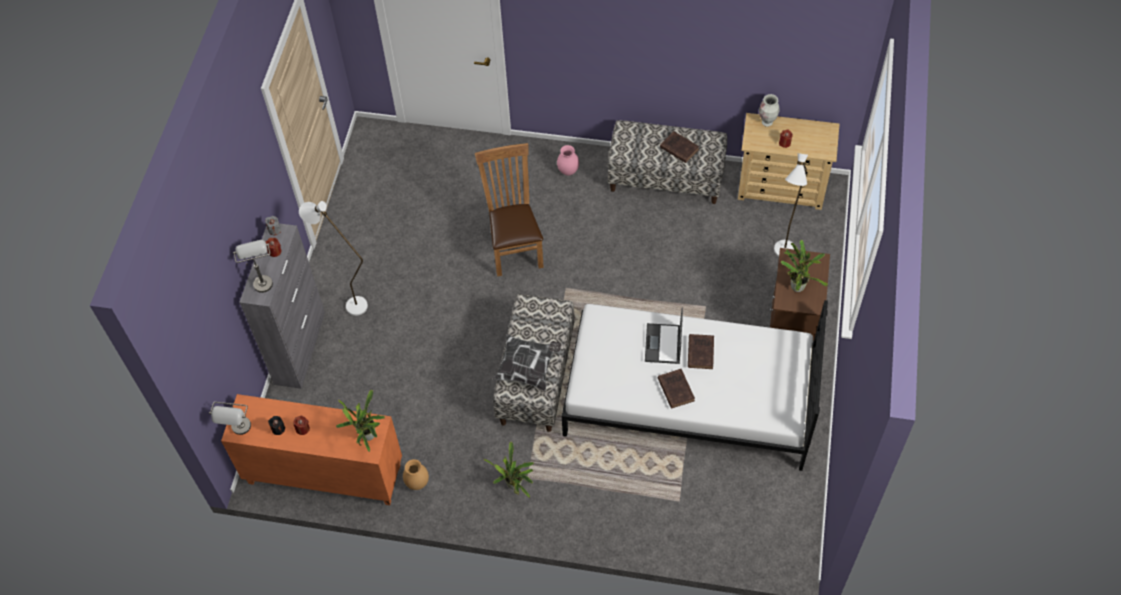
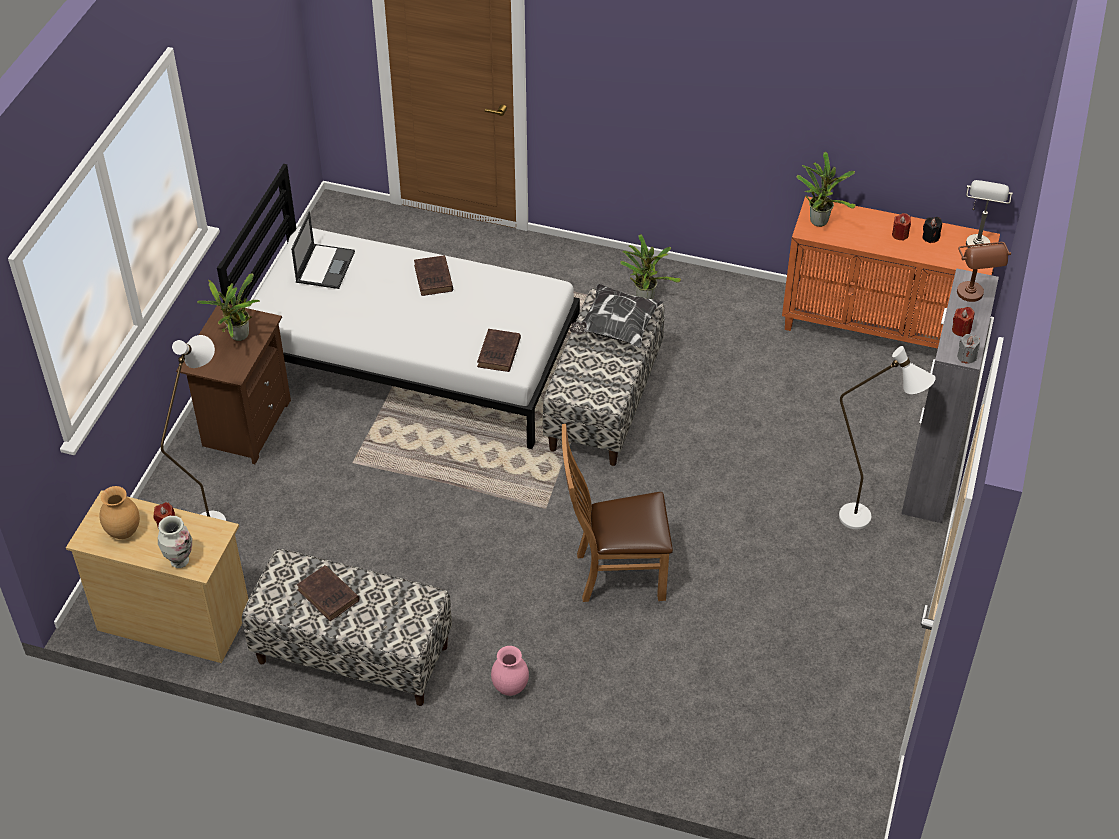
camera: 175 degrees left, 10 degrees down
grey table lamp [233,240,273,293] -> brown table lamp [957,242,1011,302]
brown vase [403,459,429,490] -> brown vase moved to [100,486,140,539]
brown chair [475,143,544,277] -> brown chair turned 90 degrees clockwise [562,424,673,602]
laptop [645,308,683,364] -> laptop moved to [291,211,355,289]
brown book [688,334,714,369] -> brown book moved to [477,329,521,372]

